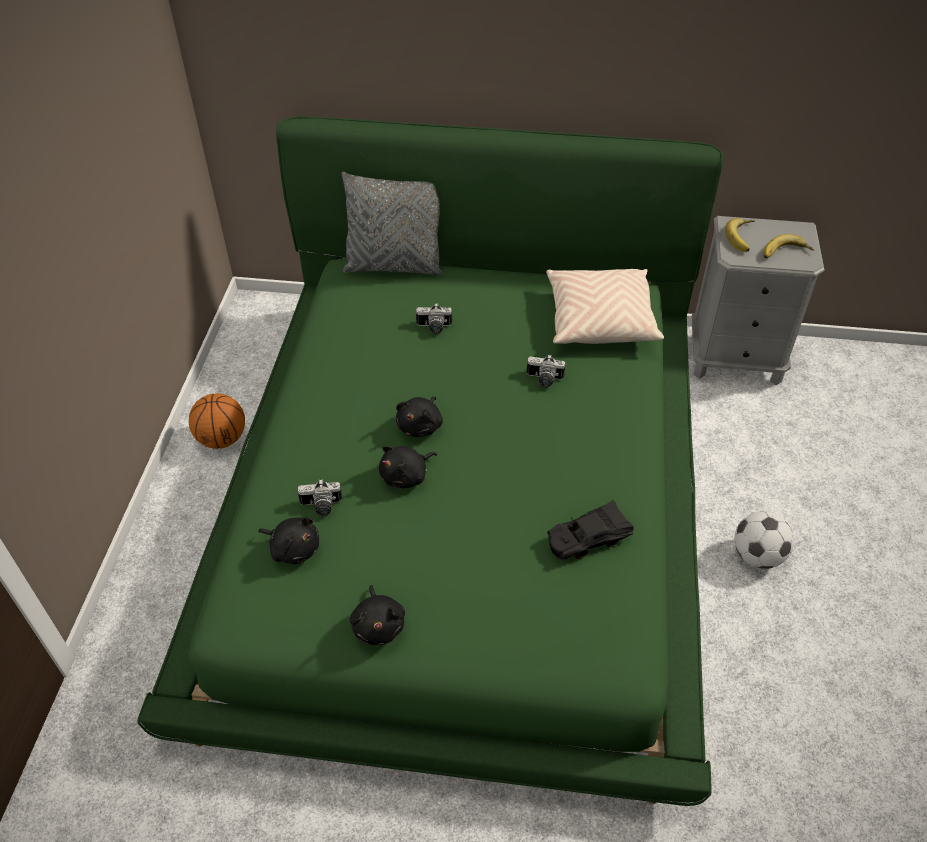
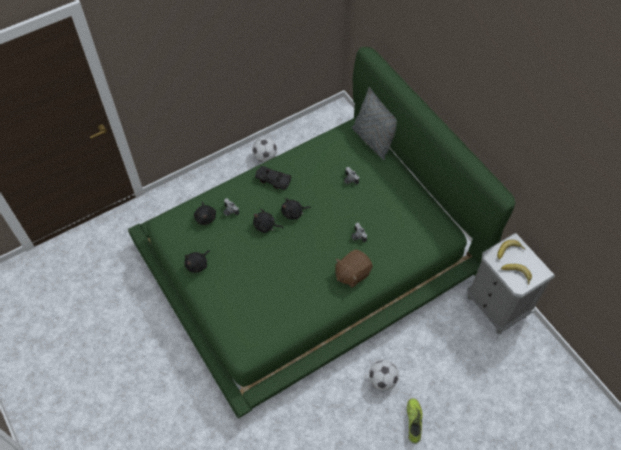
camera: 50 degrees right, 10 degrees up
basketball [189,393,245,449] -> football [252,137,277,162]
beige pillow [546,269,664,344] -> none
black toy car [547,500,634,560] -> black toy car moved to [255,166,291,190]
none -> brown plush toy [335,250,373,288]
none -> shoe [407,398,422,444]

